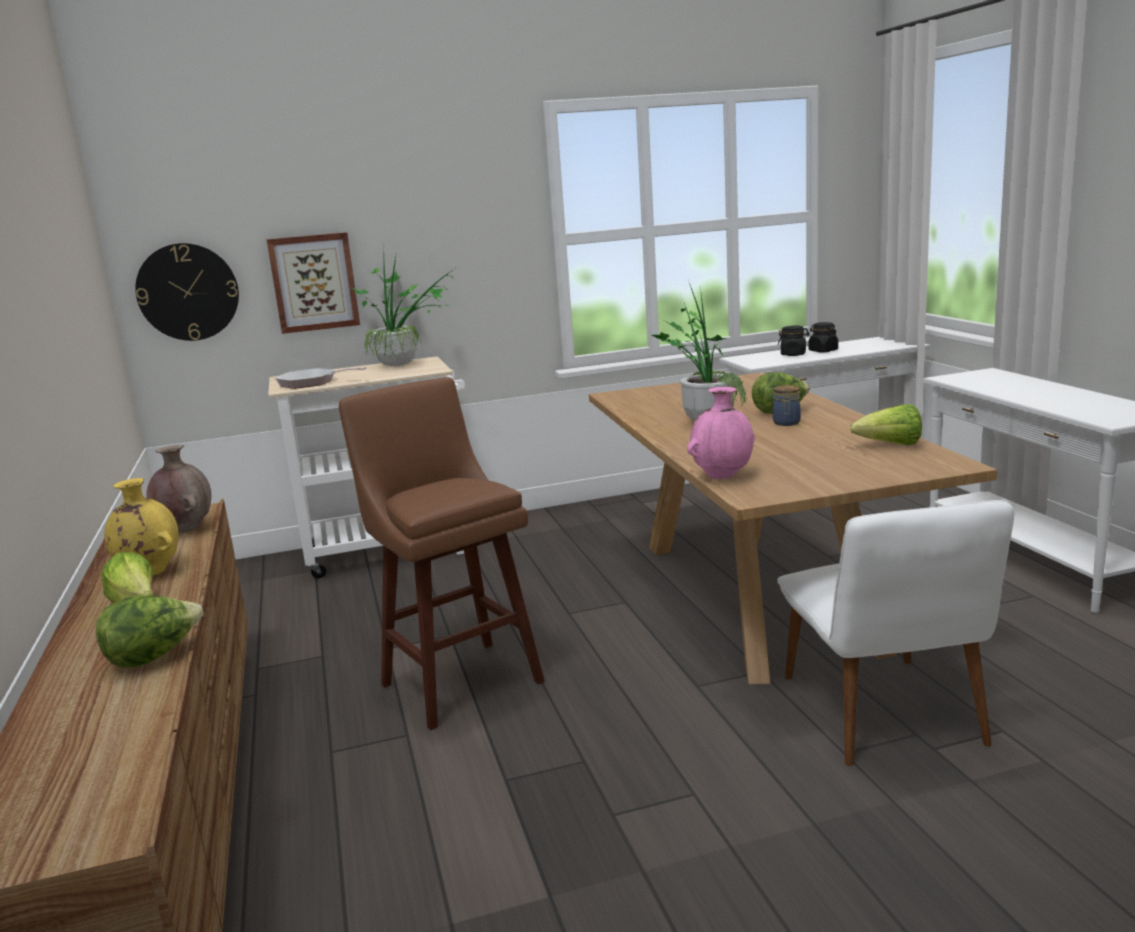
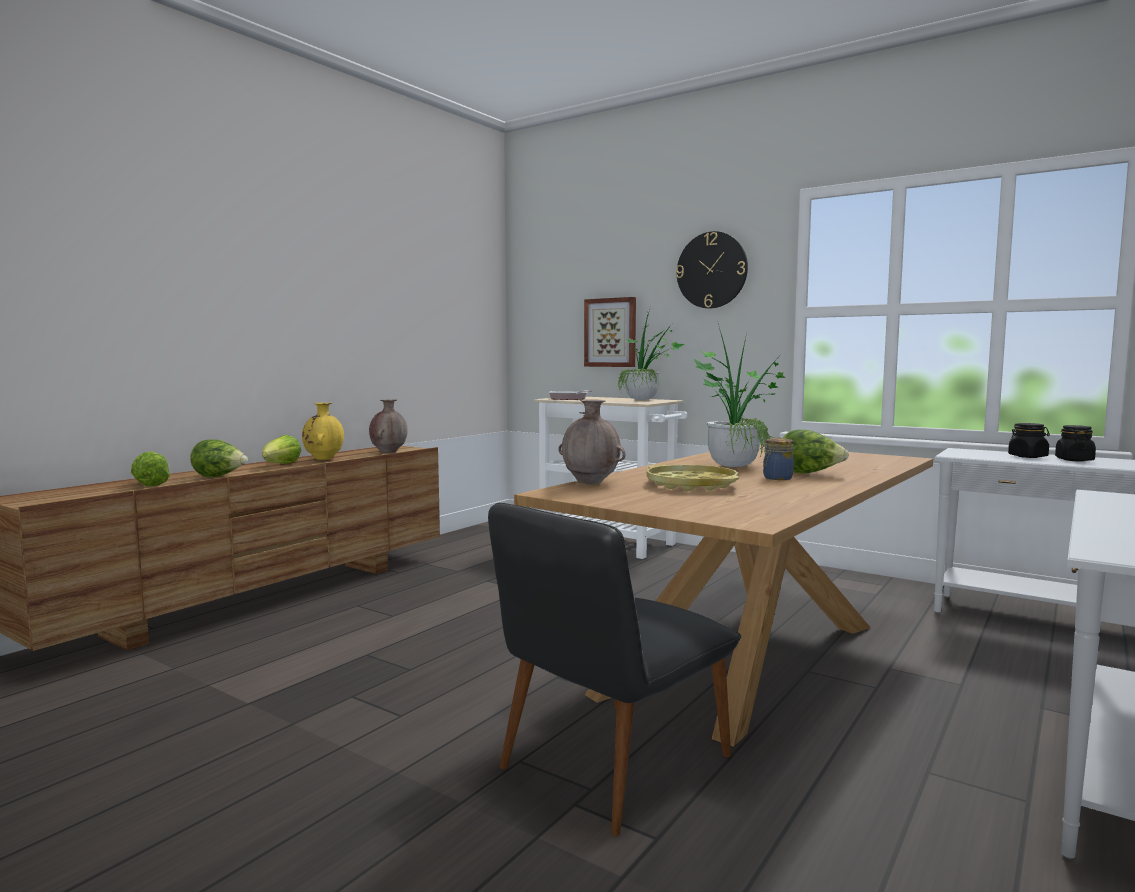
camera: 50 degrees right, 10 degrees down
wall clock [135,243,239,341] -> wall clock moved to [676,231,748,308]
brown stool [339,377,545,730] -> none
pink vase [687,387,755,479] -> brown vase [558,399,626,485]
white chair [777,500,1014,766] -> black chair [488,503,741,836]
lettuce [850,404,922,445] -> lettuce moved to [131,451,170,486]
none -> yellow tray [646,465,739,491]

